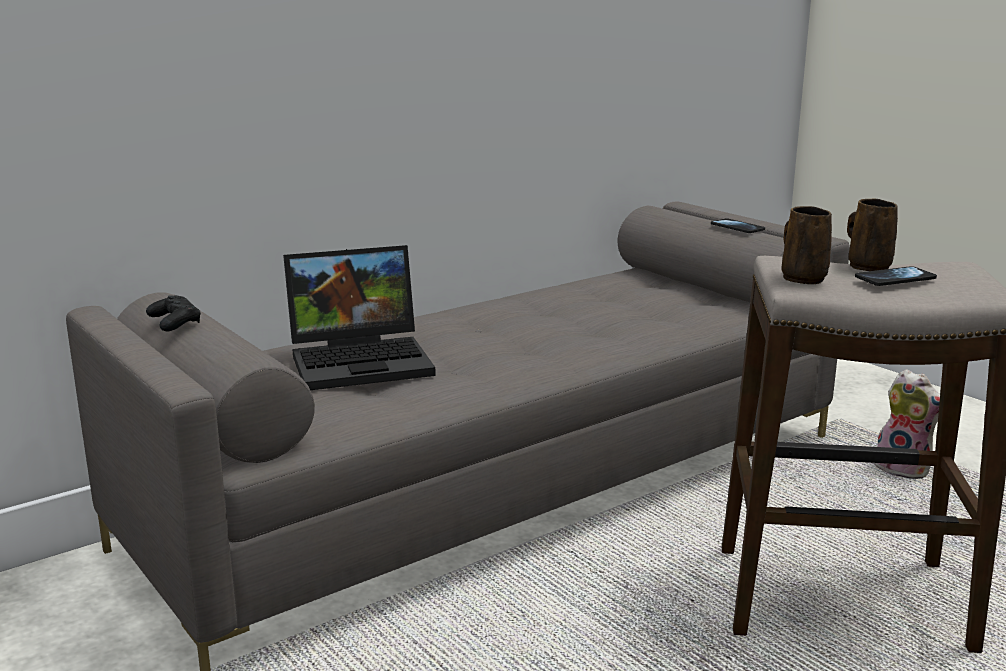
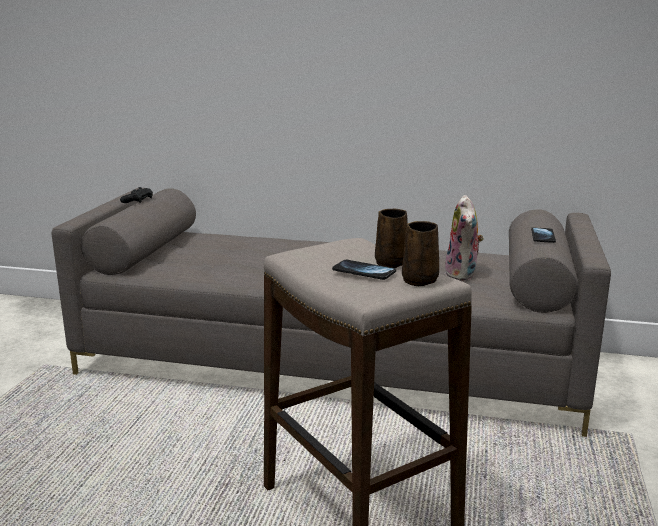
camera: 50 degrees right, 0 degrees up
laptop [283,245,436,390] -> none
brown mug [782,206,832,284] -> brown mug moved to [402,221,439,286]
plush toy [874,369,940,479] -> plush toy moved to [445,195,484,281]

